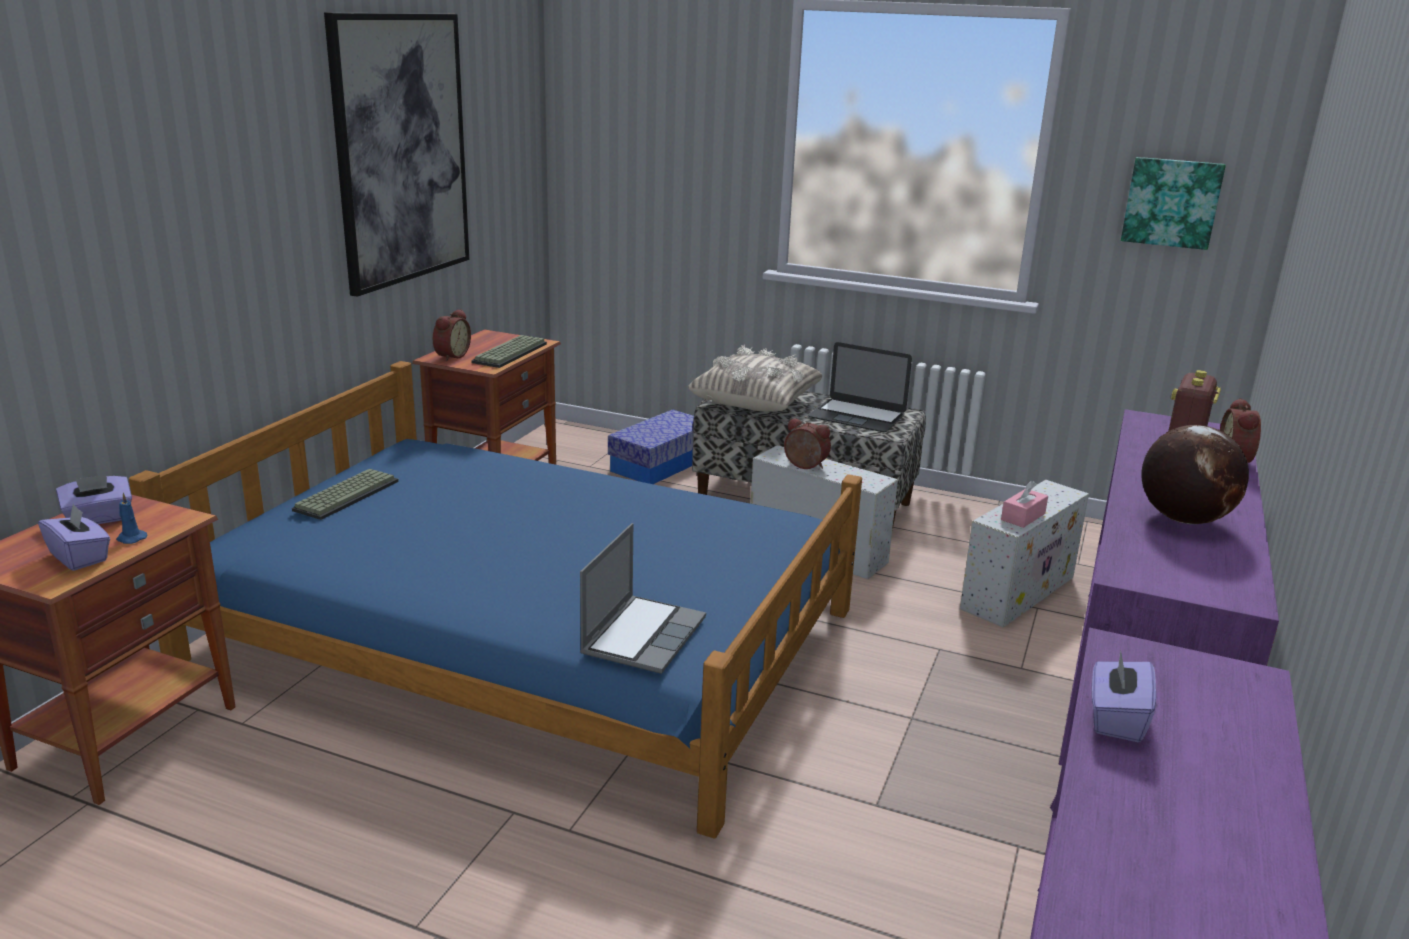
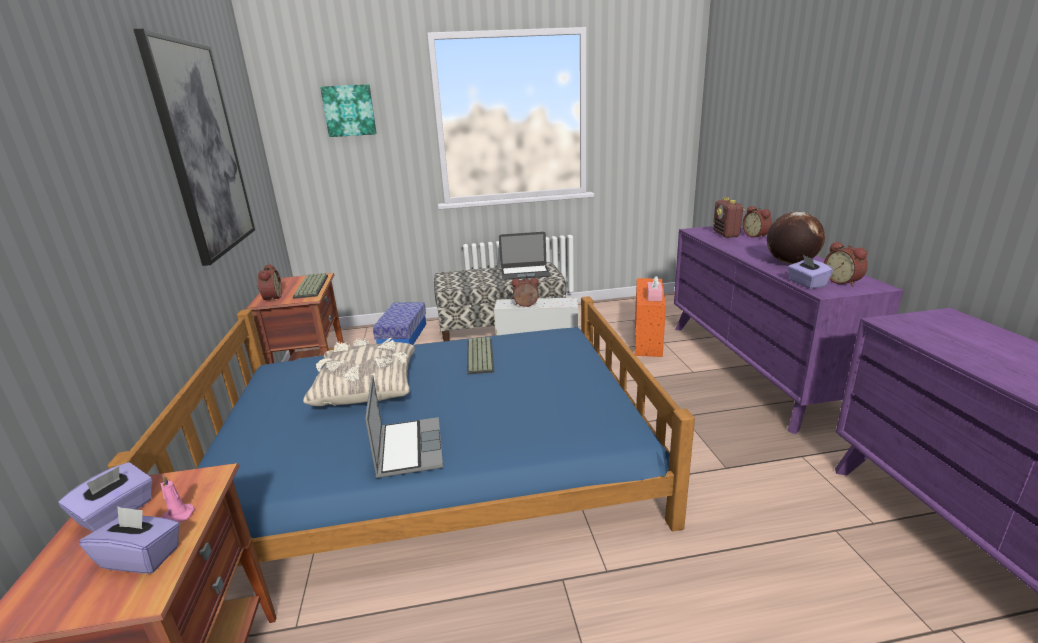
camera: 30 degrees left, 0 degrees up
blue candle [116,493,147,544] -> pink candle [160,475,195,523]
keyboard [292,469,399,520] -> keyboard moved to [467,337,494,375]
laptop [580,523,706,674] -> laptop moved to [365,375,443,478]
beige pillow [688,345,822,412] -> beige pillow moved to [303,337,415,406]
white storage box [960,480,1089,628] -> orange storage box [635,278,666,357]
purple tissue box [1092,649,1156,742] -> purple tissue box moved to [787,255,833,289]
picture [1121,157,1226,250] -> picture moved to [320,84,377,137]
none -> alarm clock [824,242,868,287]

